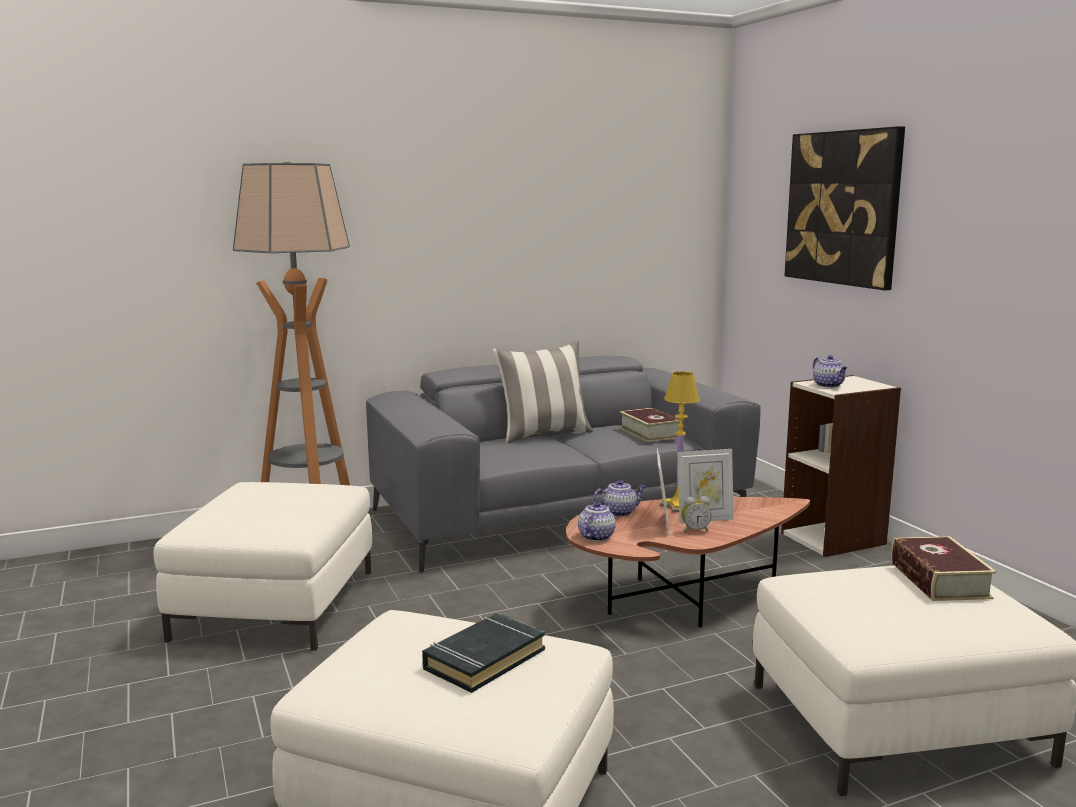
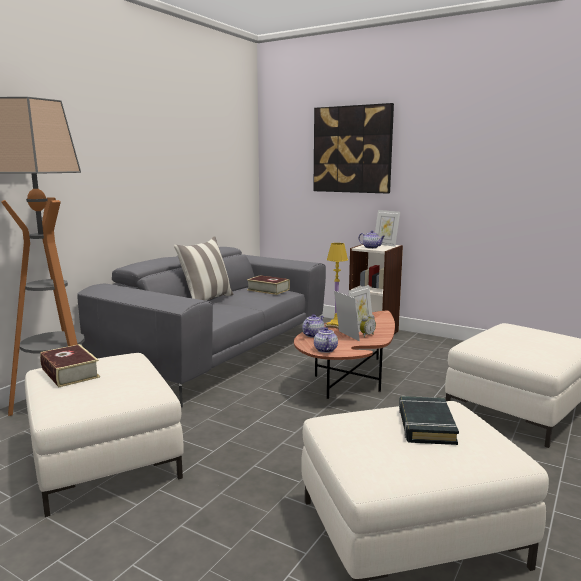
camera: 35 degrees left, 0 degrees up
book [891,536,997,601] -> book moved to [40,344,100,387]
none -> picture frame [375,210,400,247]

